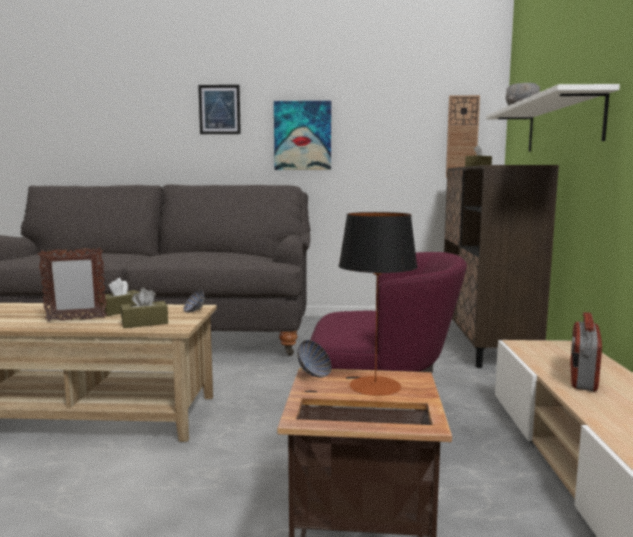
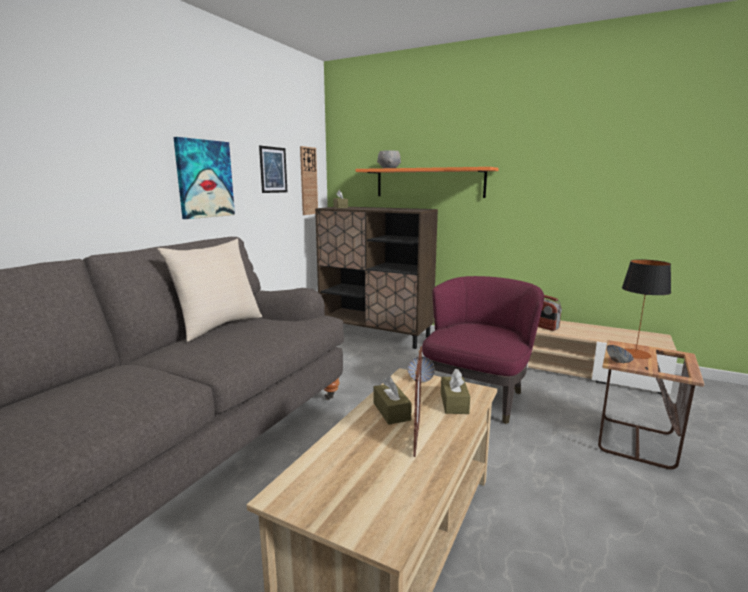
camera: 65 degrees left, 5 degrees up
picture [198,85,241,134] -> picture moved to [259,146,287,193]
white shelf [486,84,620,152] -> orange shelf [356,167,498,198]
none -> beige pillow [157,239,262,342]

